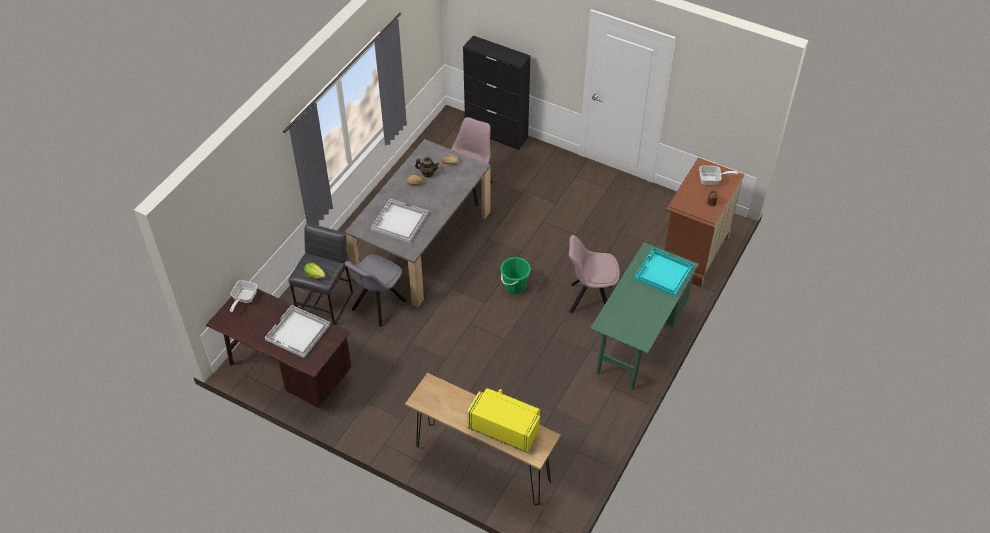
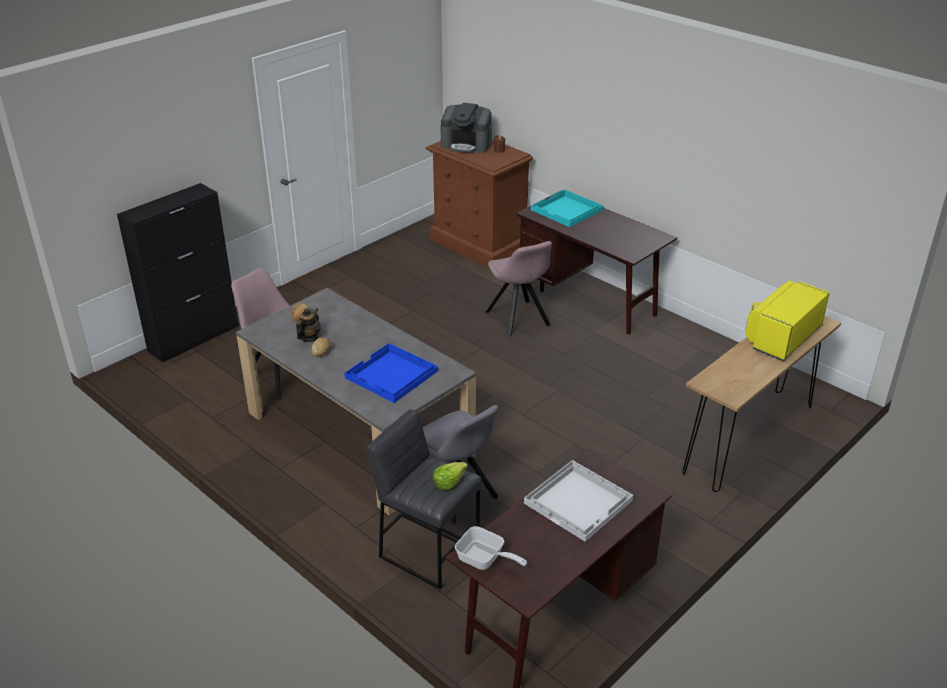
camera: 75 degrees left, 15 degrees down
white tray [371,199,428,243] -> blue tray [344,343,438,403]
green bucket [500,257,531,294] -> none
pink chair [569,235,620,313] -> pink chair turned 45 degrees counterclockwise [486,241,552,336]
green desk [590,242,699,390] -> brown desk [516,191,678,334]
frying pan [699,166,738,185] -> coffee machine [440,103,492,153]

